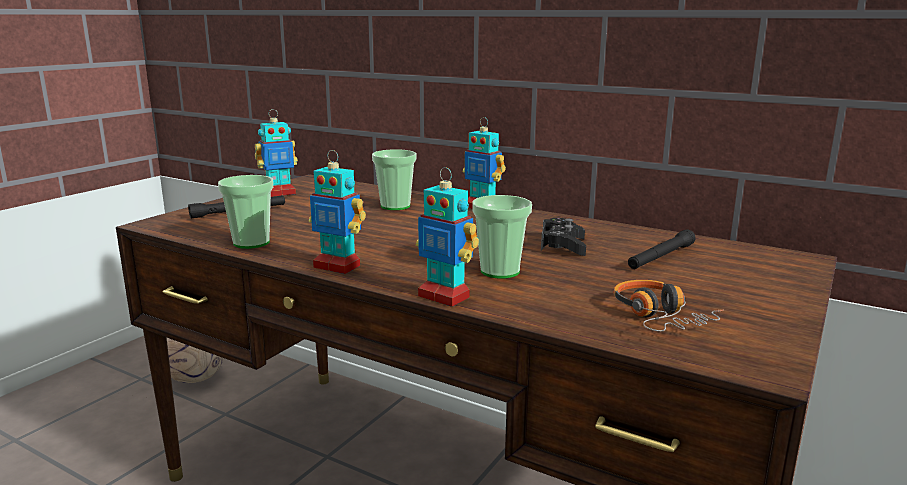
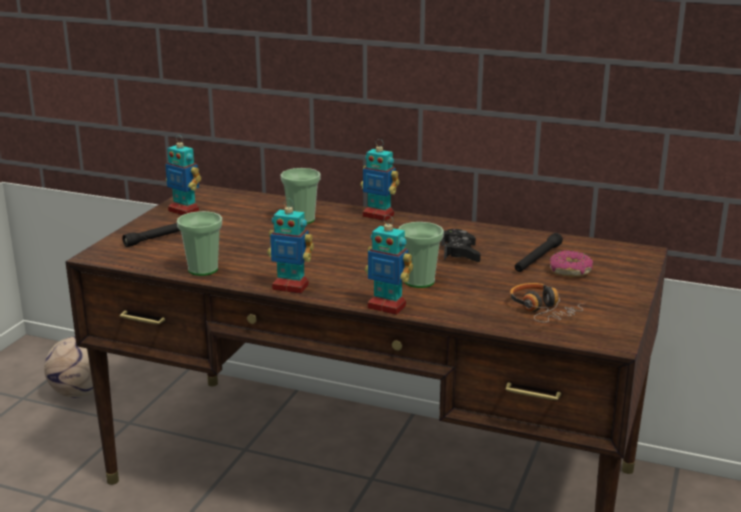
camera: 10 degrees left, 5 degrees up
toy robot [255,109,298,197] -> toy robot turned 75 degrees clockwise [165,135,201,215]
none -> donut [550,250,593,277]

